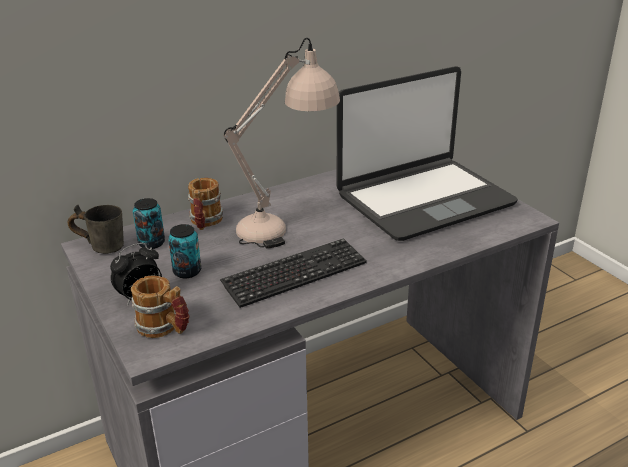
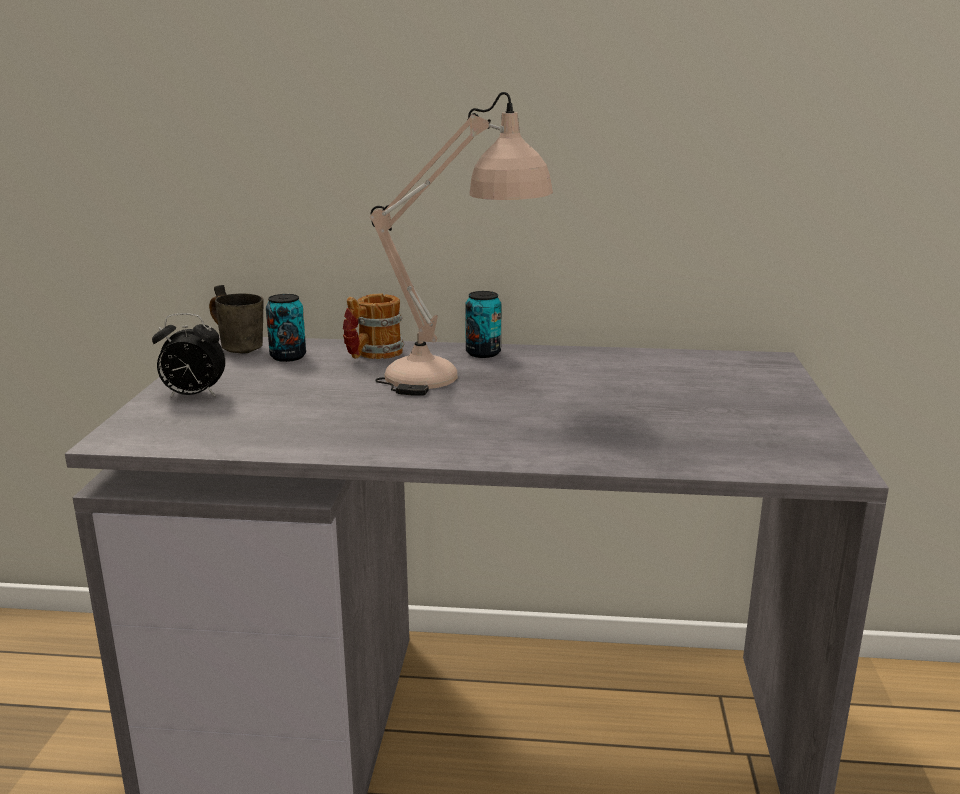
camera: 35 degrees right, 10 degrees down
mug [131,275,189,338] -> none
can [168,224,201,278] -> can moved to [465,291,501,358]
keyboard [220,238,367,308] -> none
laptop [336,66,518,241] -> none

